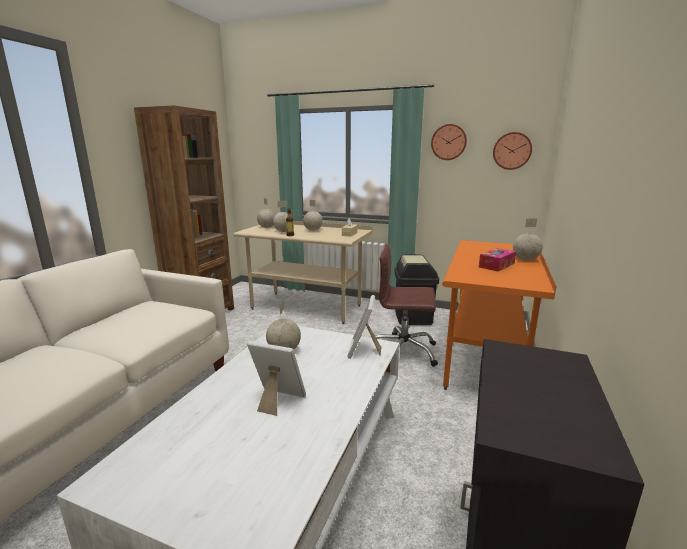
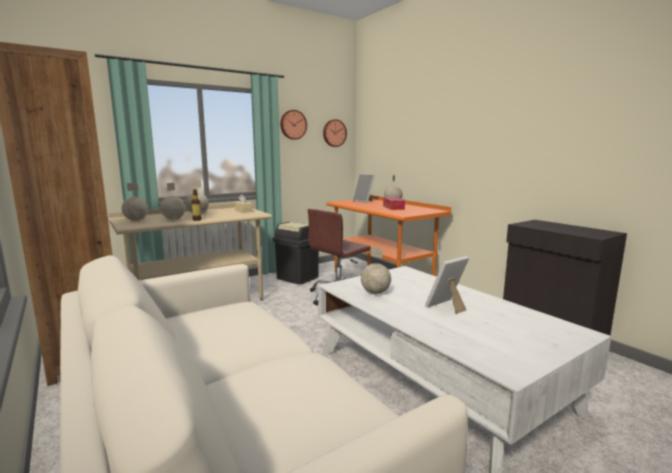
camera: 55 degrees left, 5 degrees down
picture frame [347,295,381,359] -> picture frame moved to [352,174,375,203]

